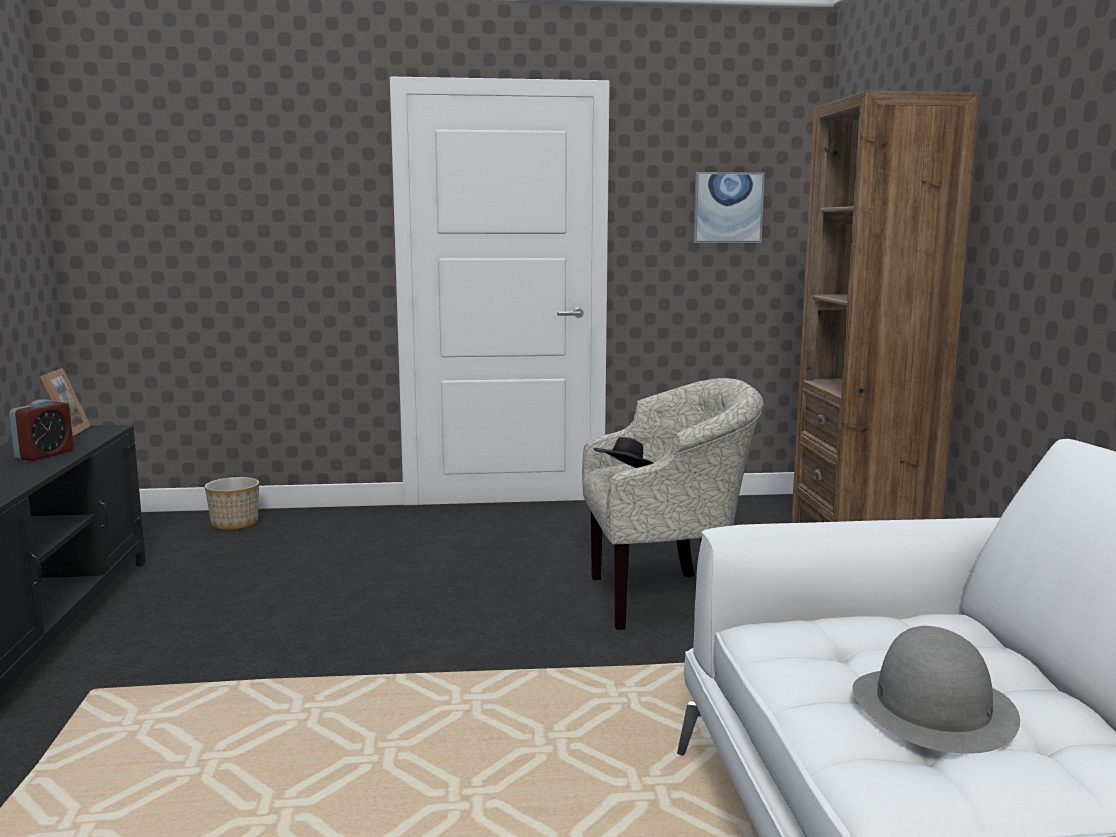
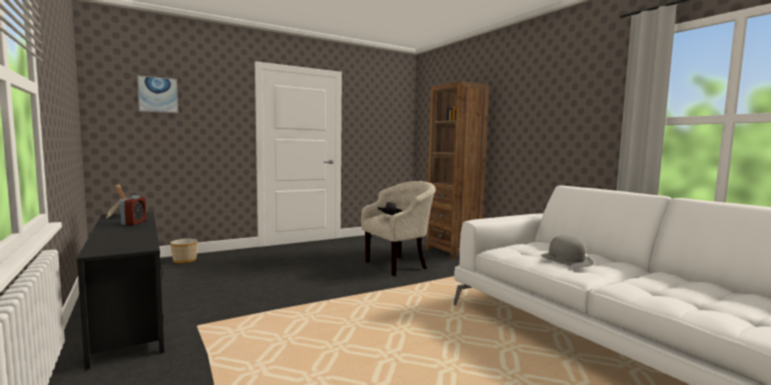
camera: 25 degrees left, 5 degrees down
picture [693,172,765,243] -> picture moved to [137,75,178,113]

